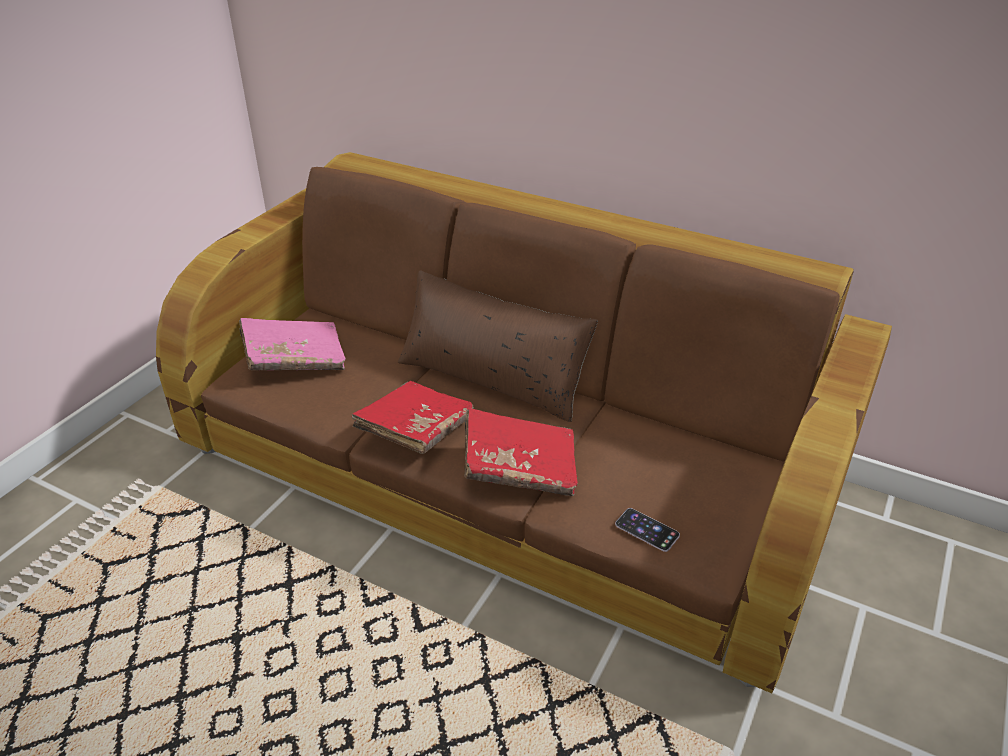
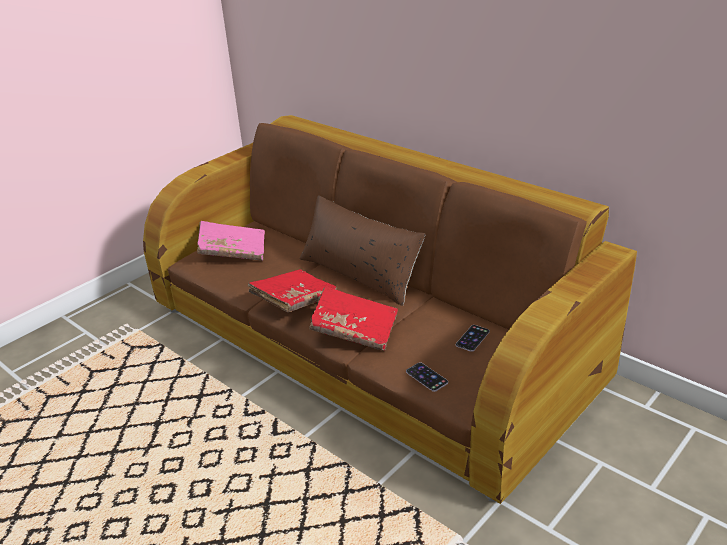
camera: 15 degrees right, 5 degrees down
none -> phone [456,325,490,352]

